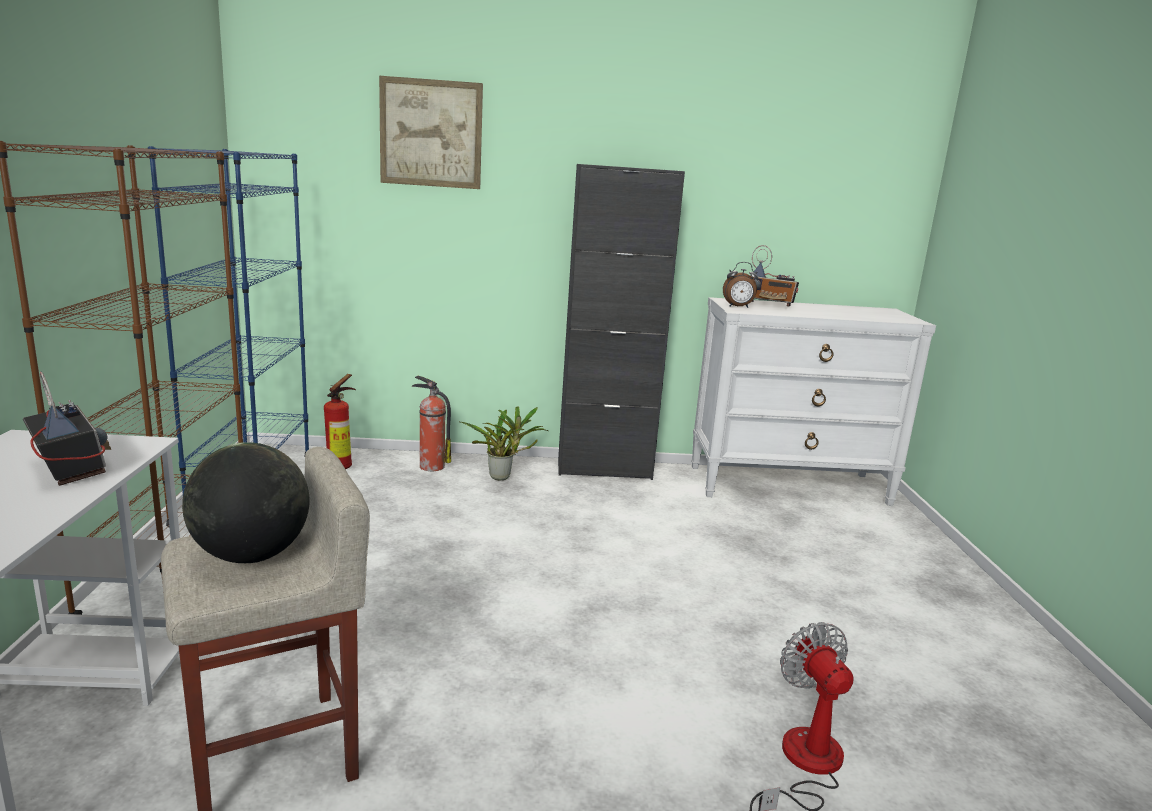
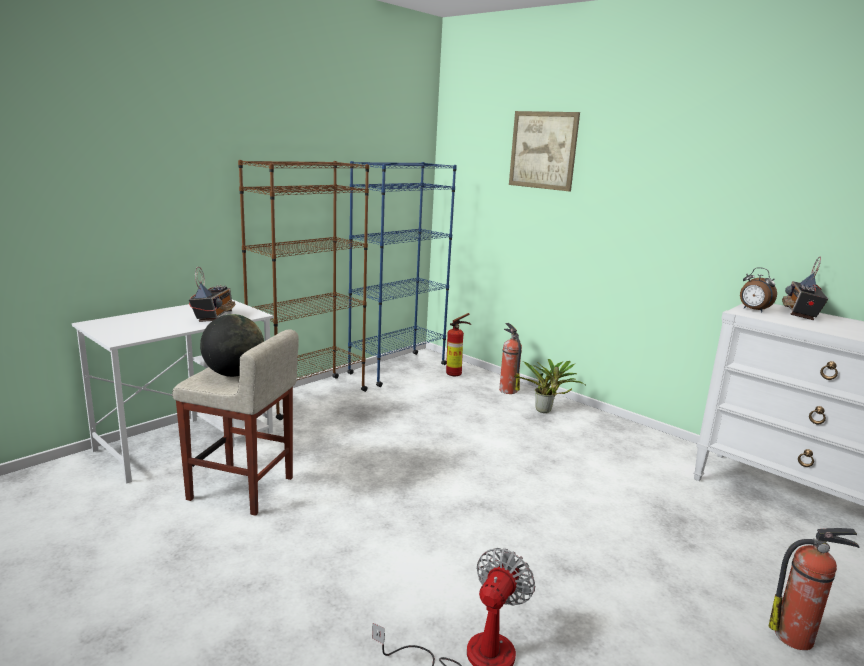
camera: 45 degrees right, 0 degrees up
black cabinet [558,164,685,480] -> none
radio [751,245,799,307] -> radio turned 45 degrees clockwise [782,257,828,320]
none -> fire extinguisher [769,528,859,650]

